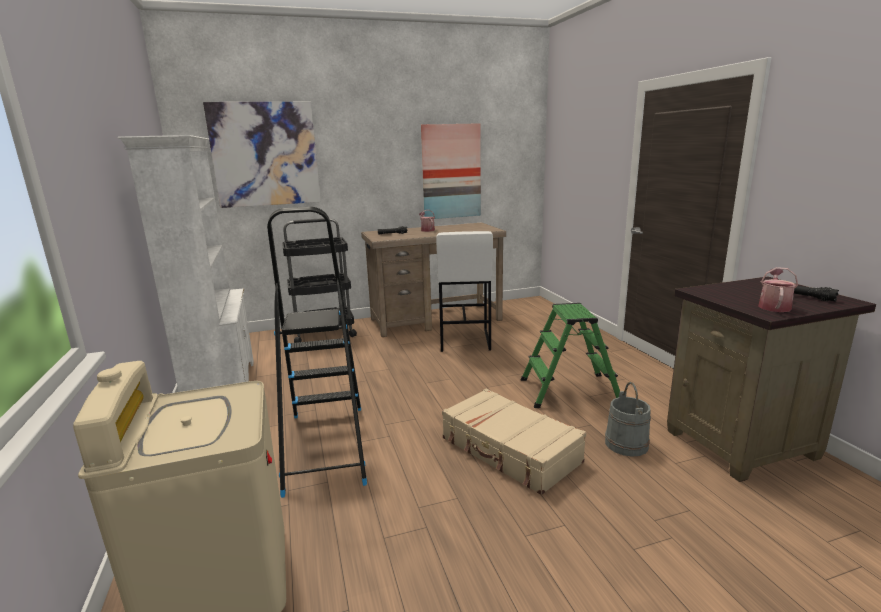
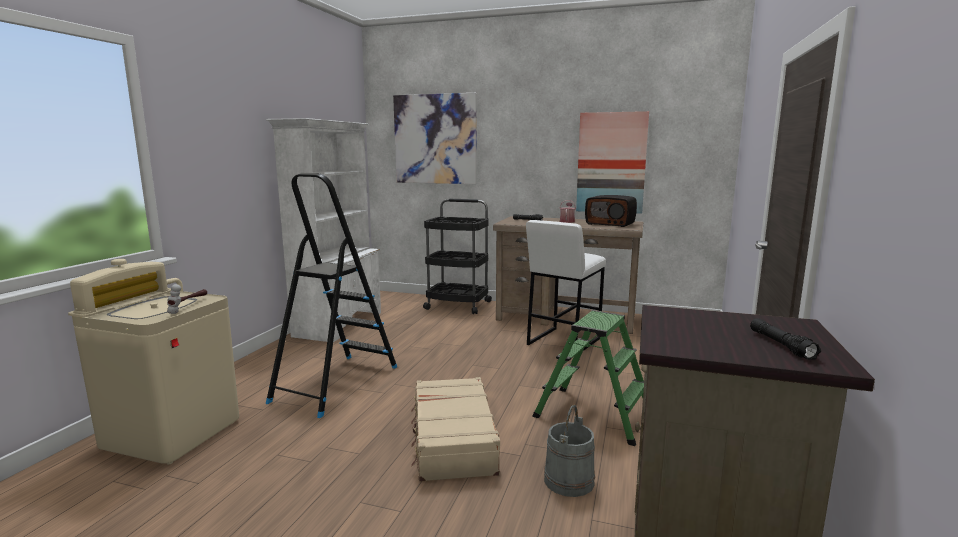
camera: 35 degrees right, 5 degrees down
watering can [758,267,798,312] -> none
none -> hammer [167,284,207,314]
none -> radio [585,195,637,227]

